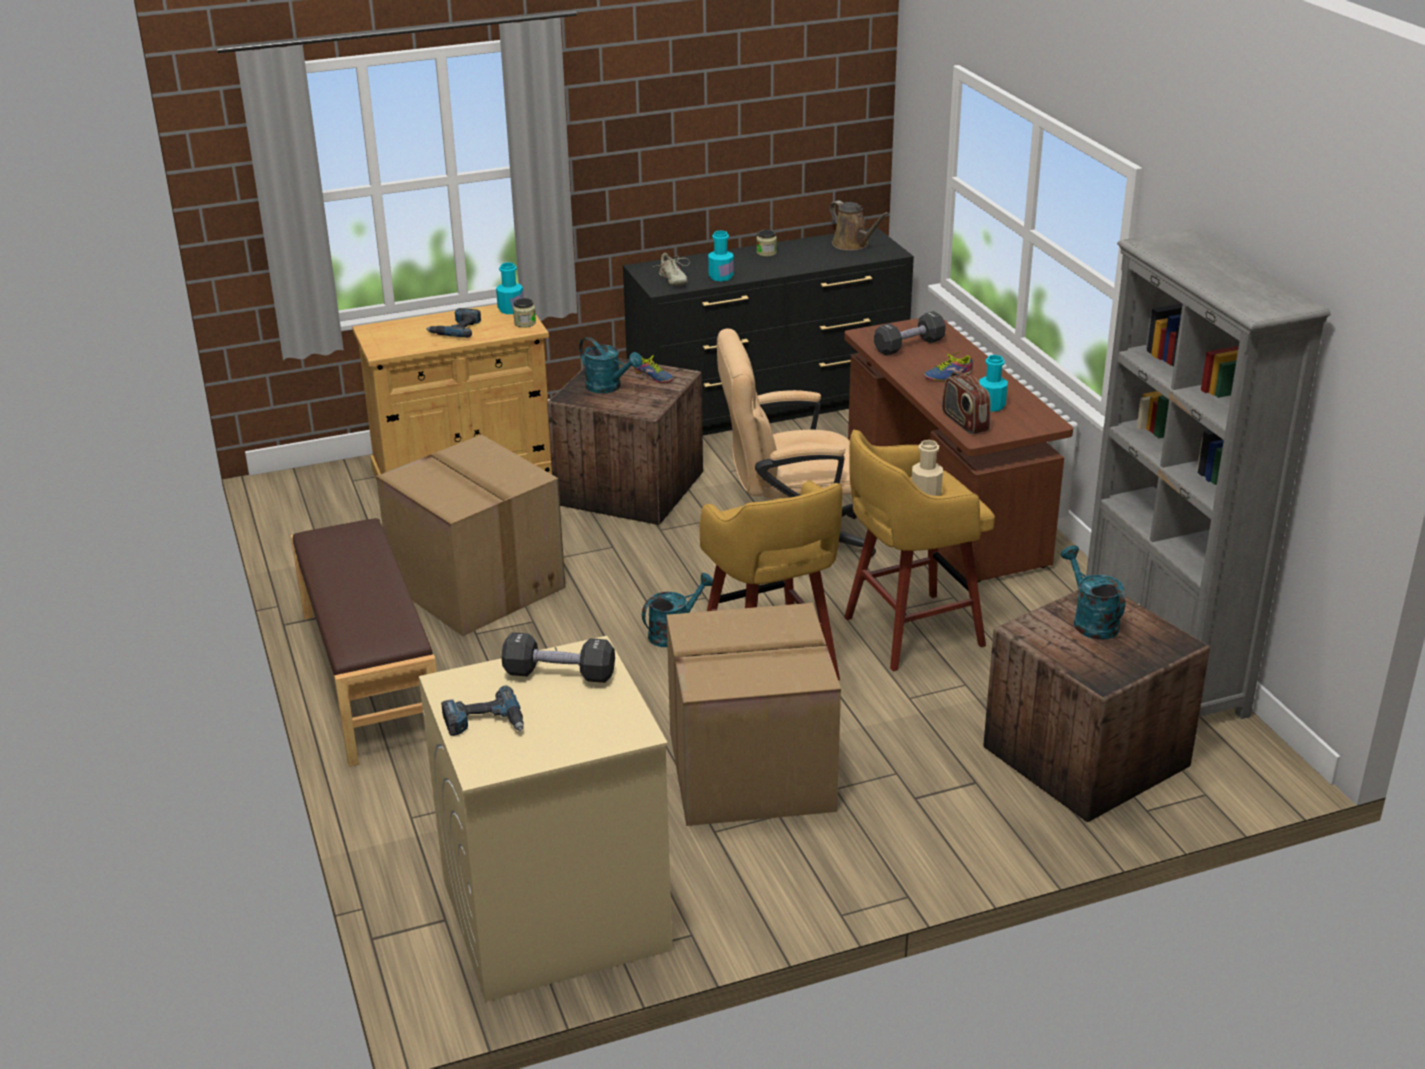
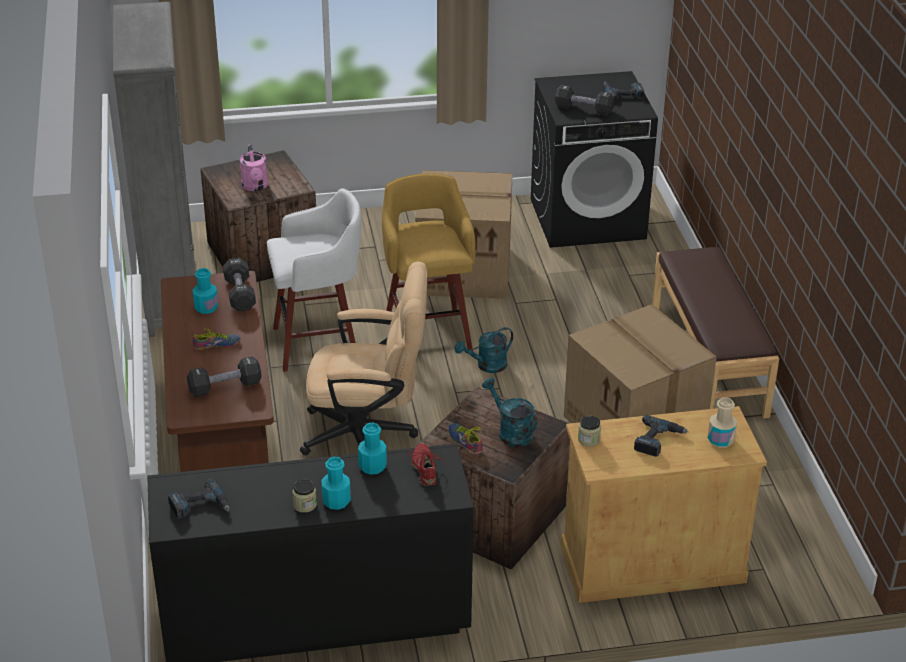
camera: 170 degrees left, 5 degrees up
beige washing machine [419,636,672,1002] -> black washing machine [531,71,658,248]
turquoise bottle [496,262,524,314] -> turquoise bottle moved to [321,457,351,510]
beige shoe [653,253,690,286] -> red shoe [407,443,444,486]
brown watering can [829,200,889,251] -> power drill [168,478,230,519]
yellow stool [844,430,995,671] -> white stool [267,188,361,372]
beige bottle [912,440,943,496] -> beige bottle moved to [707,397,737,448]
radio [942,372,991,434] -> black dumbbell [223,258,256,311]
turquoise watering can [1061,546,1125,639] -> pink watering can [240,145,268,191]

